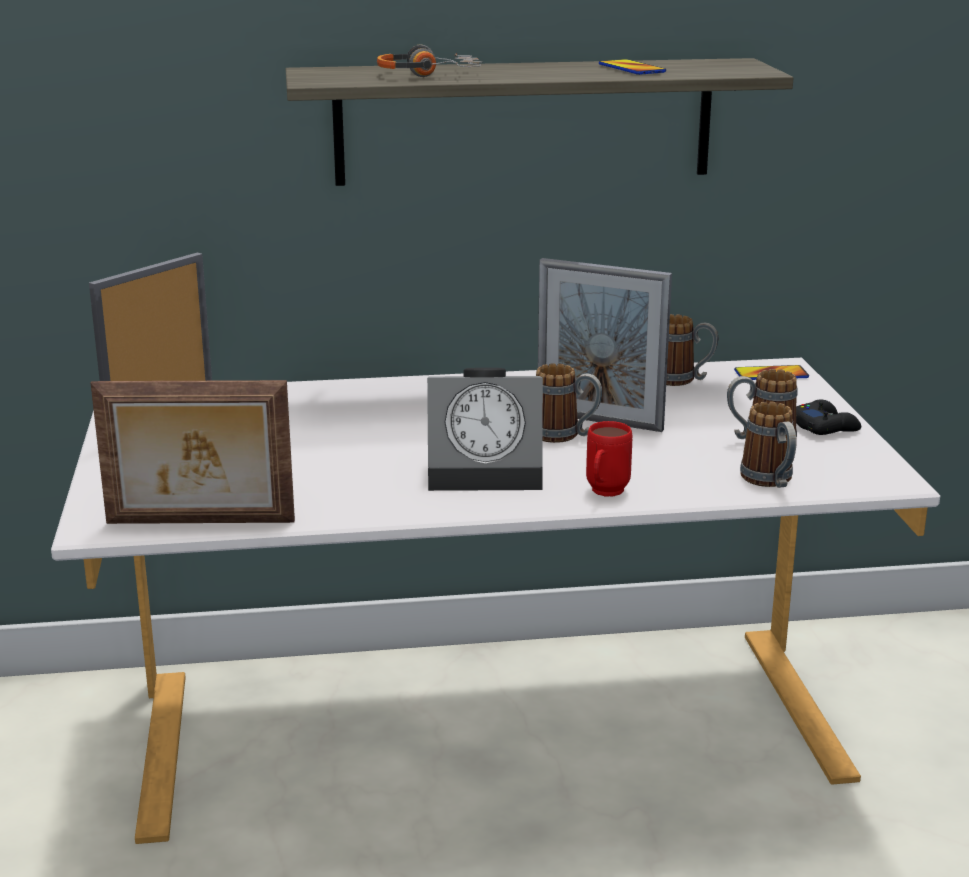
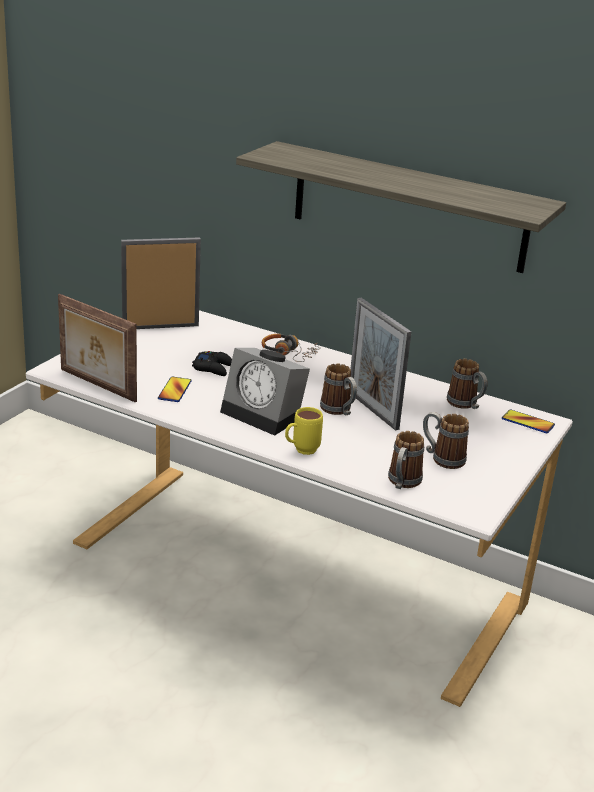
camera: 35 degrees right, 5 degrees up
headphones [377,44,482,77] -> headphones moved to [262,334,321,362]
red mug [586,421,632,496] -> yellow mug [285,407,323,455]
phone [599,59,666,75] -> phone moved to [158,377,192,402]
black game controller [796,400,861,435] -> black game controller moved to [192,351,232,376]

